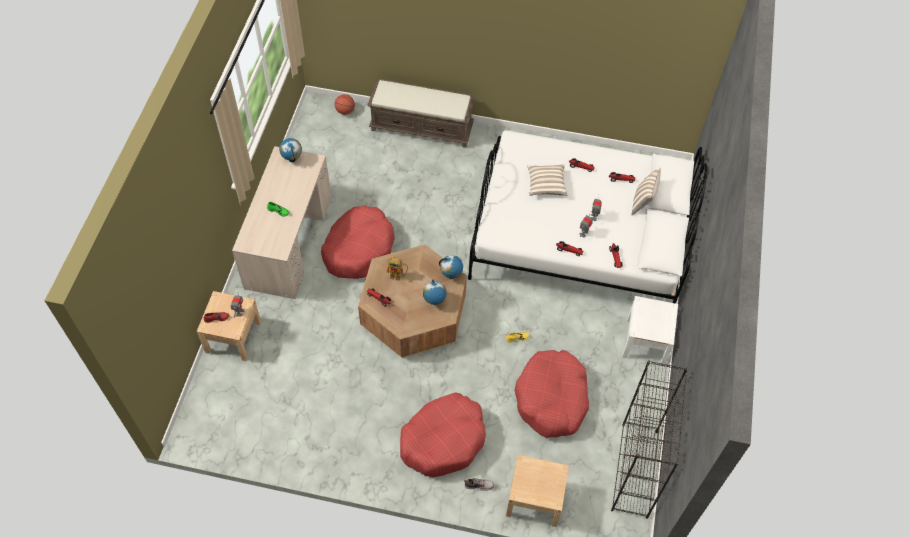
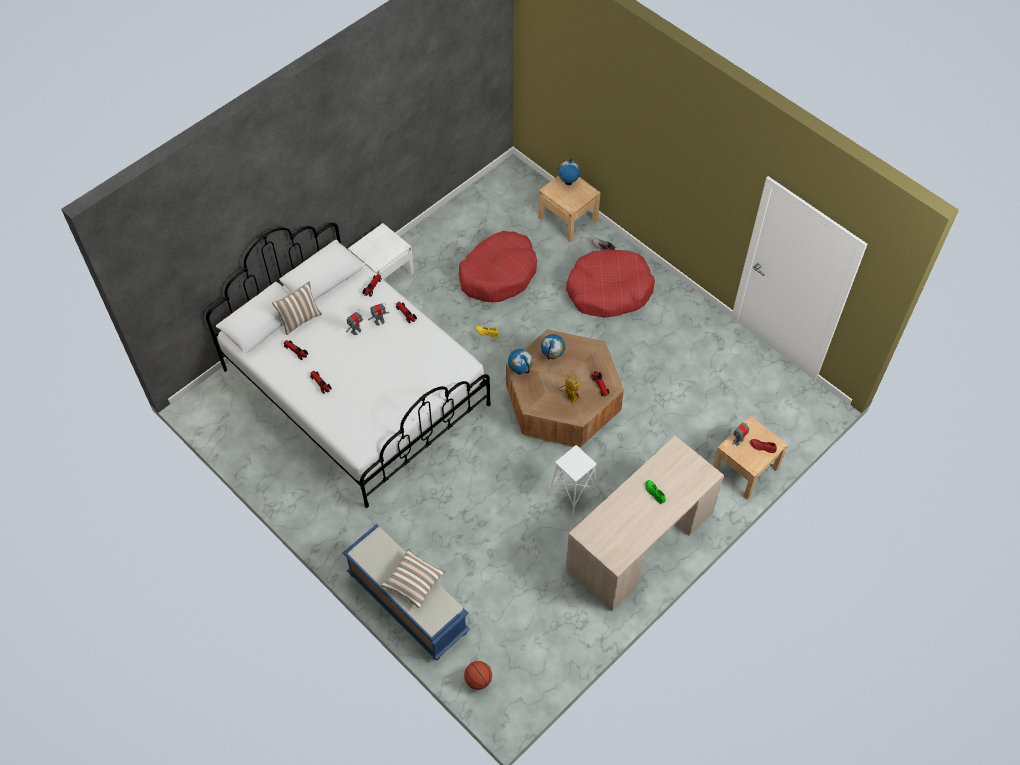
camera: 145 degrees left, 0 degrees up
globe [279,138,302,162] -> globe moved to [558,159,580,185]
red dog bed [321,206,395,279] -> white stool [549,445,598,516]
brown bench [367,79,475,148] -> blue bench [342,524,470,660]
pillow [527,165,568,196] -> pillow moved to [381,548,446,608]
black bookcase [611,360,688,519] -> none

